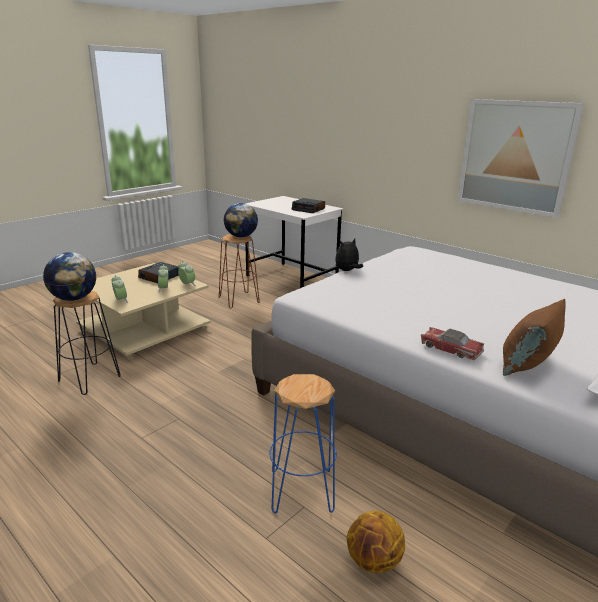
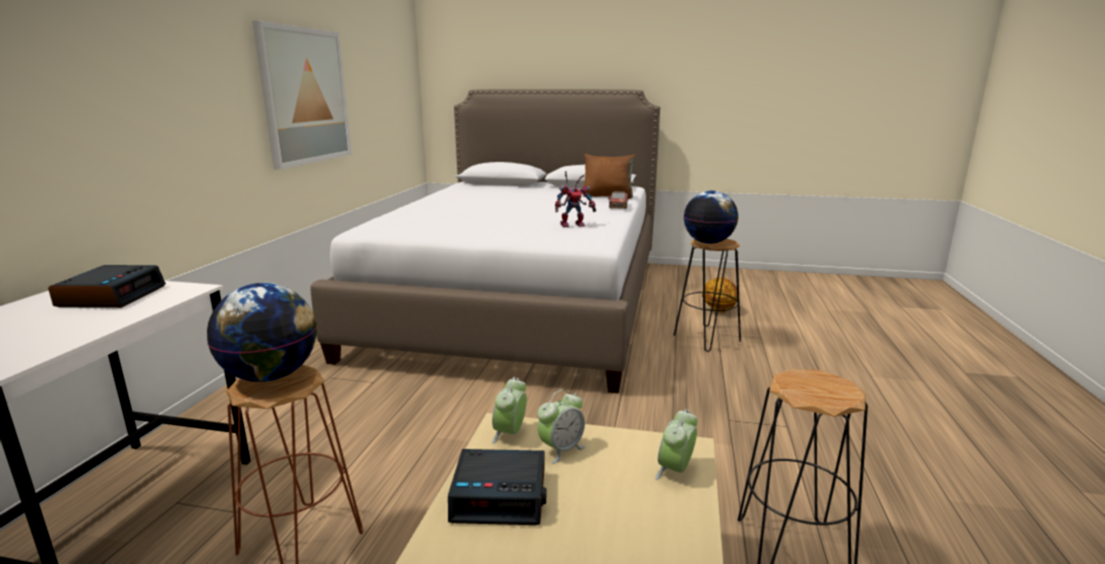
camera: 120 degrees left, 5 degrees down
globe [43,252,96,301] -> globe moved to [684,191,738,244]
blue stool [269,374,337,513] -> black stool [674,238,741,352]
plush toy [335,239,363,271] -> none
none -> toy robot [555,171,596,227]

